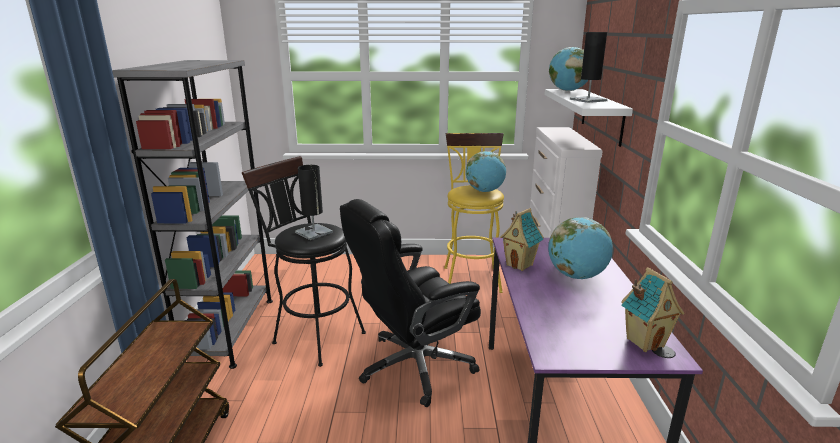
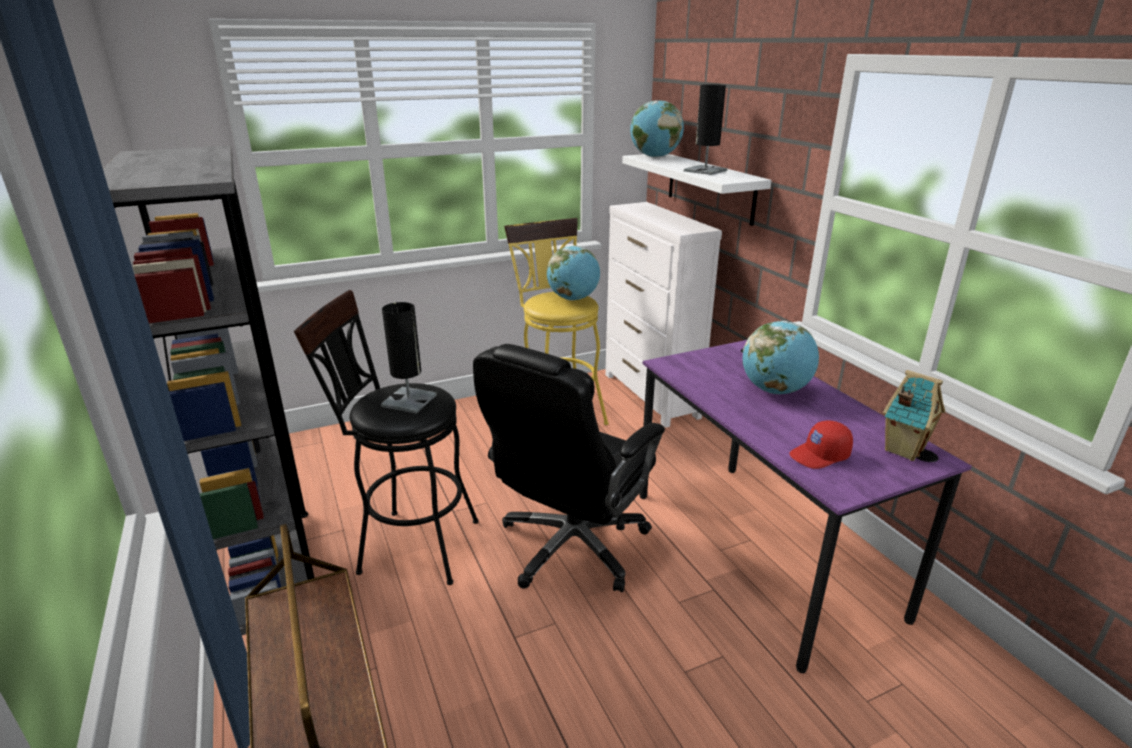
camera: 25 degrees left, 5 degrees up
toy house [500,208,544,271] -> none
none -> red cap [790,421,853,469]

